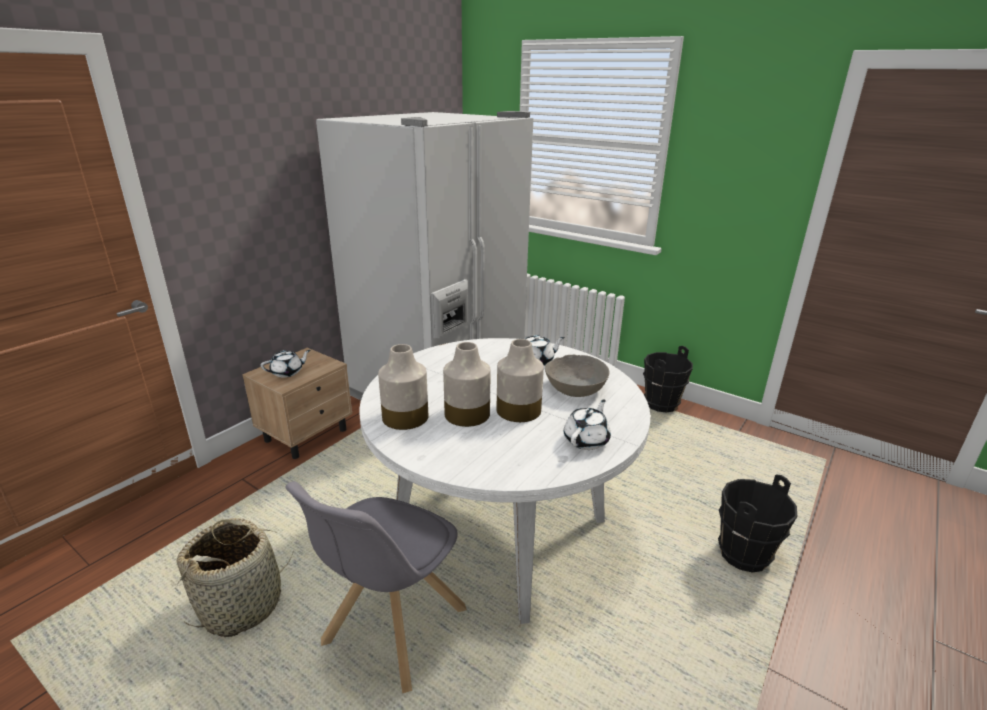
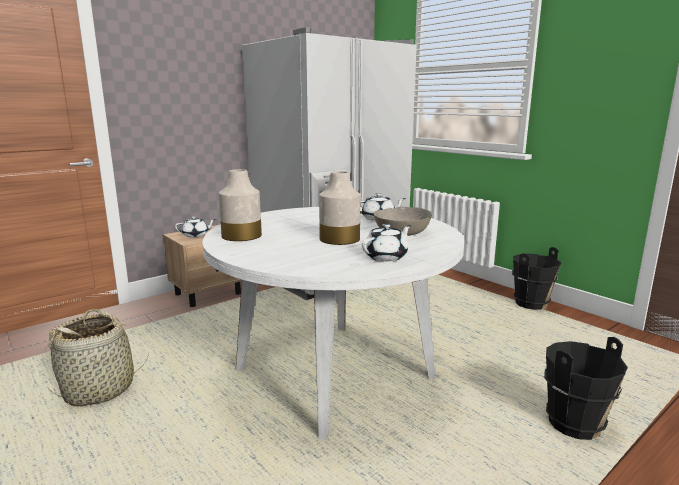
camera: 15 degrees right, 10 degrees down
grey chair [286,481,467,693] -> none
beige vase [443,342,491,427] -> none

